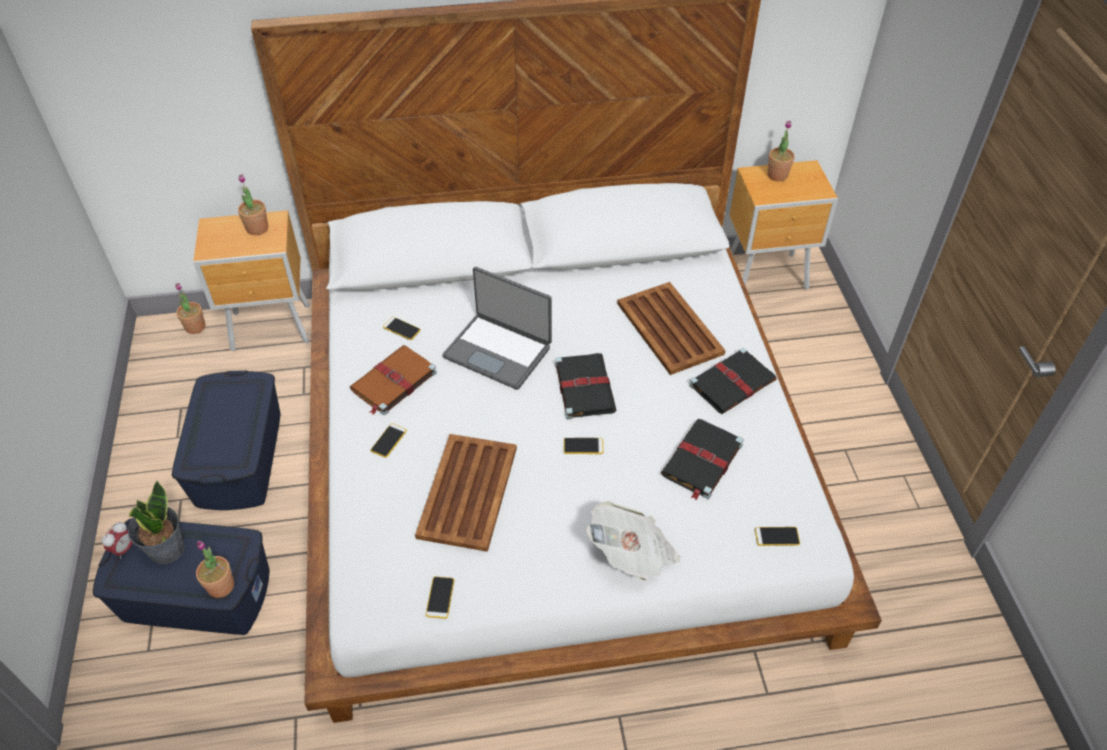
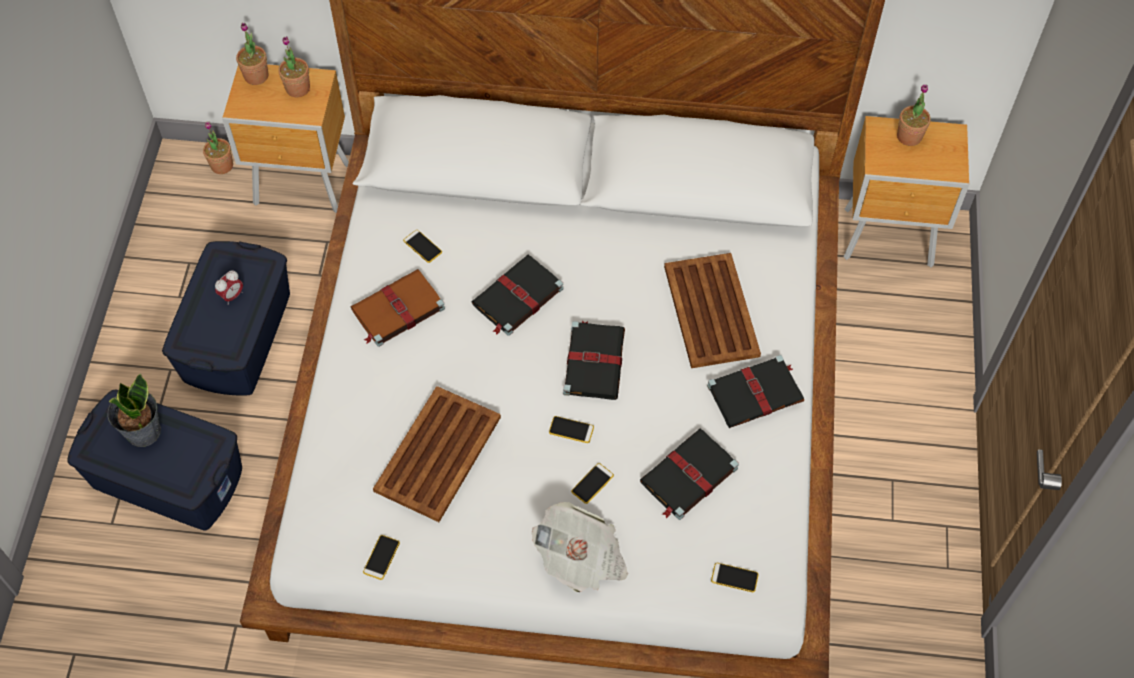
camera: 15 degrees right, 10 degrees up
alarm clock [102,522,134,559] -> alarm clock moved to [215,270,243,305]
potted plant [196,541,234,598] -> potted plant moved to [236,23,268,85]
phone [371,423,407,458] -> phone moved to [571,463,614,504]
laptop [442,267,552,390] -> black book [472,255,564,336]

